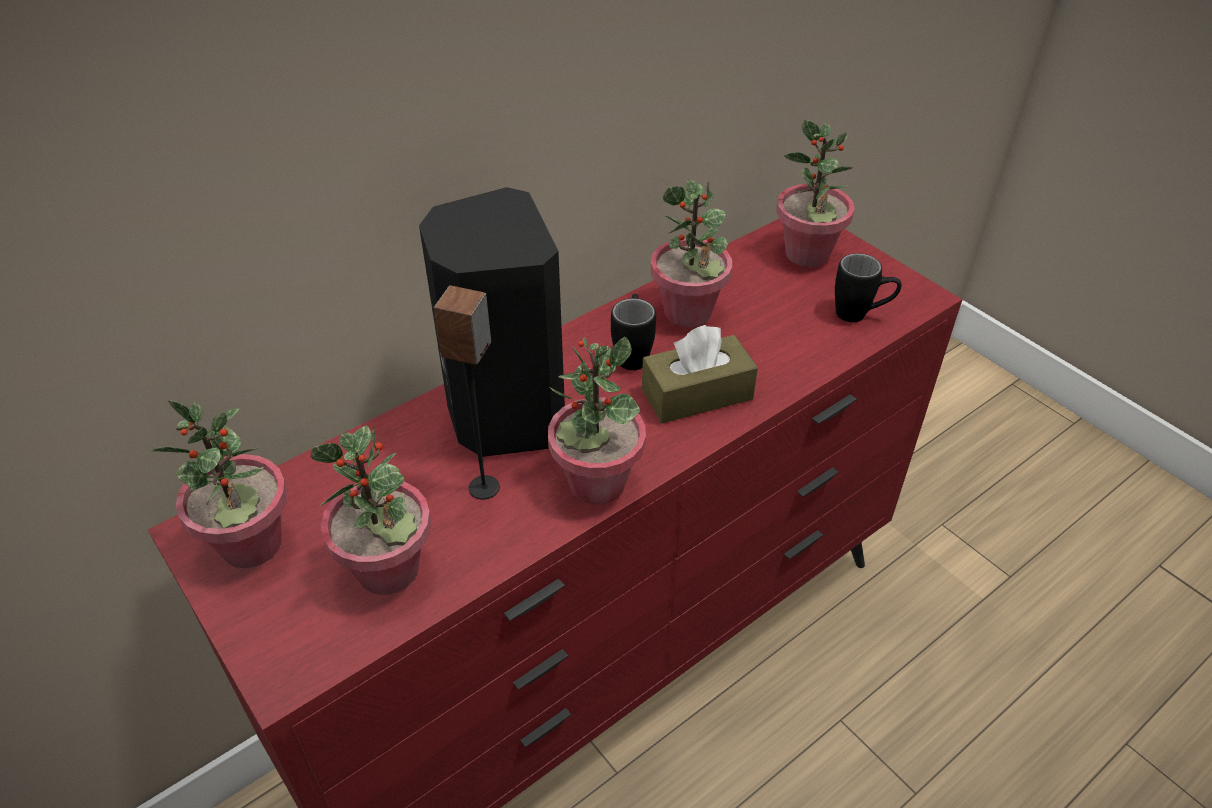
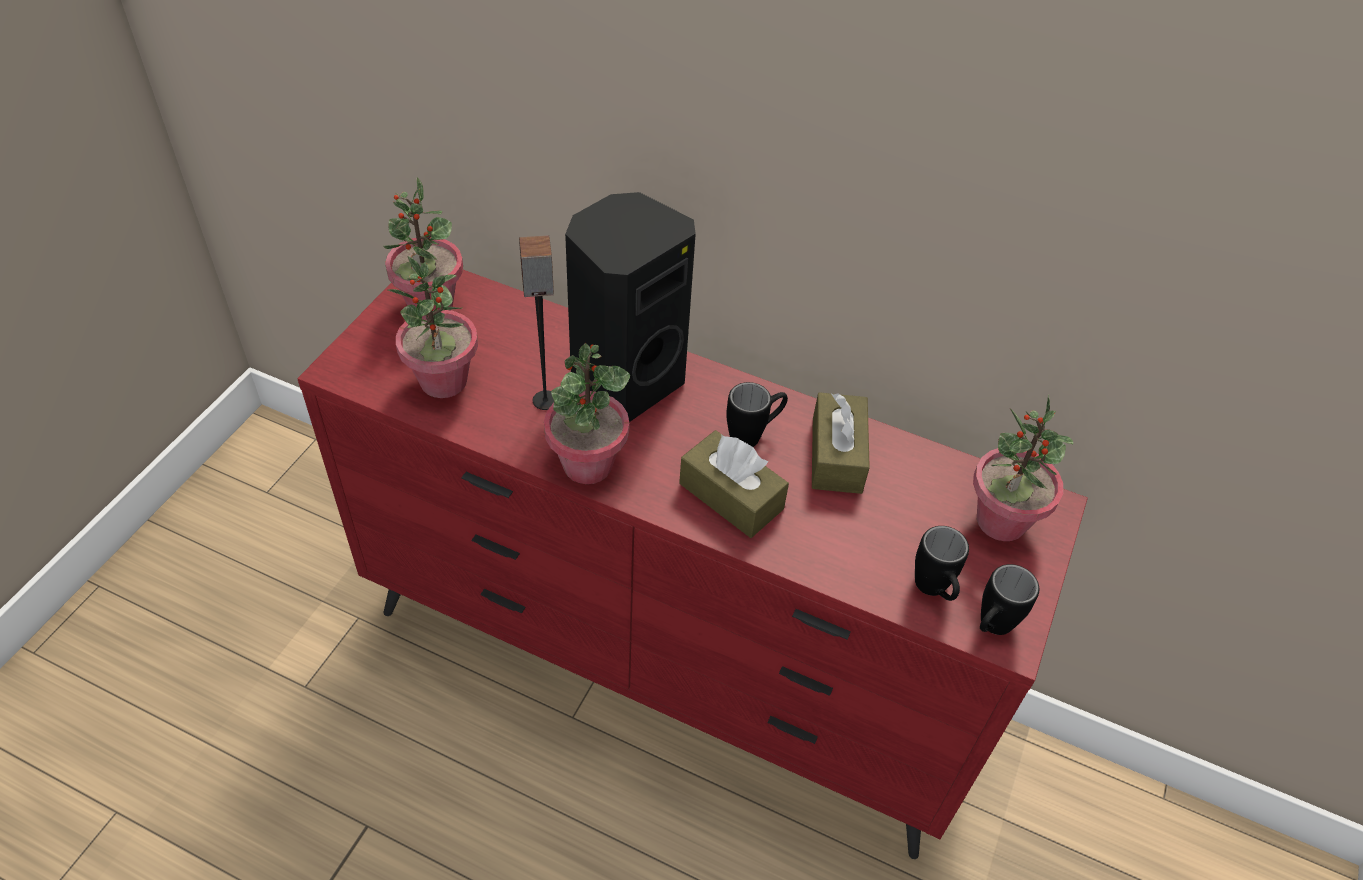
camera: 60 degrees right, 5 degrees up
potted plant [651,180,732,327] -> brown tissue box [812,392,870,494]
none -> black mug [980,564,1039,635]

